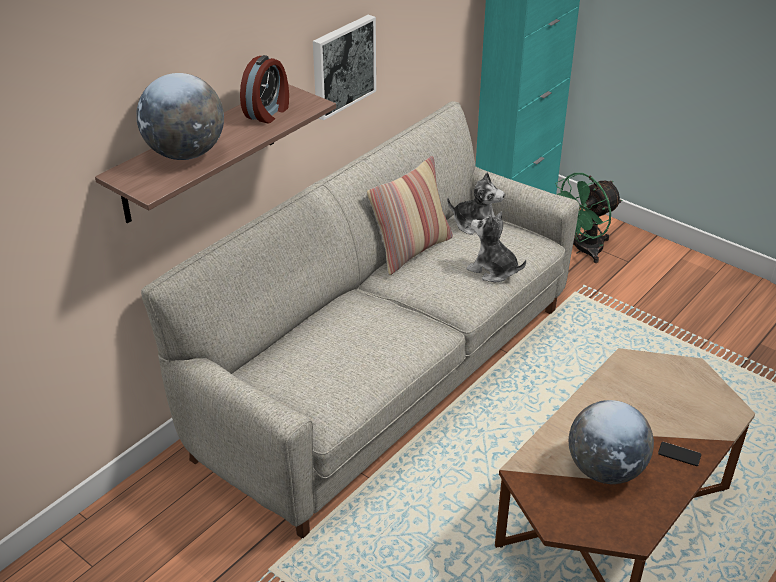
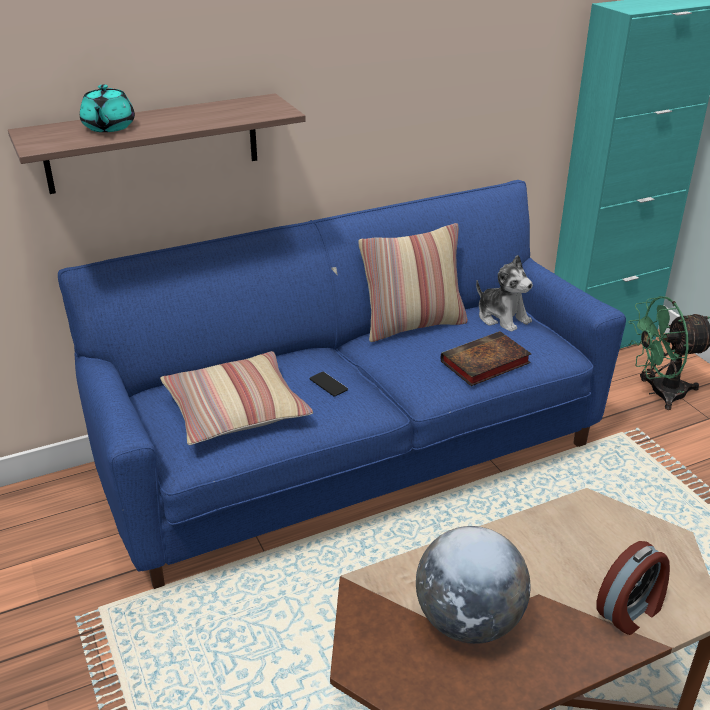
camera: 25 degrees right, 5 degrees down
globe [136,73,224,160] -> turquoise teapot [80,84,135,132]
grey sofa [141,101,580,538] -> blue sofa [58,180,626,589]
alarm clock [240,55,289,124] -> alarm clock moved to [596,541,670,635]
picture [313,15,376,120] -> none
plush toy [467,211,526,282] -> book [441,331,531,386]
phone [658,442,701,466] -> phone moved to [310,372,348,397]
none -> pillow [160,351,313,445]

